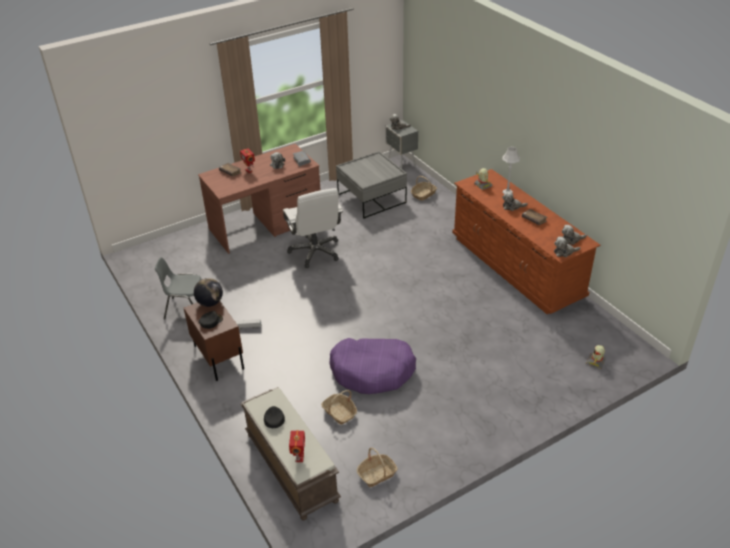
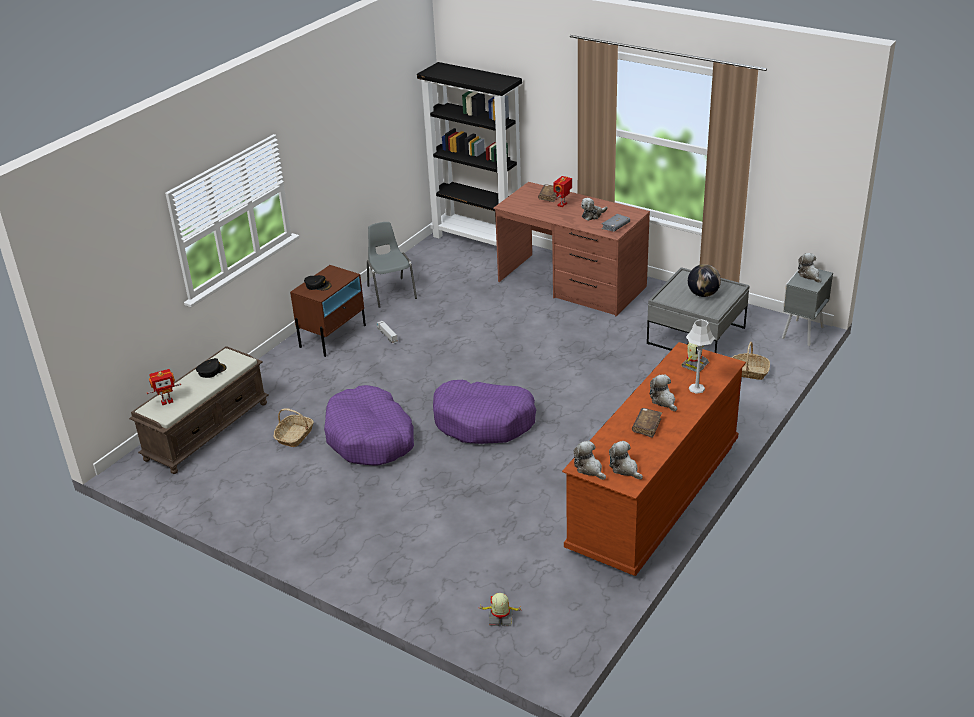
camera: 65 degrees right, 5 degrees down
globe [194,278,223,307] -> globe moved to [688,264,721,297]
white office chair [283,188,343,268] -> none
basket [357,448,398,487] -> none
none -> black bookcase [417,62,522,246]
none -> purple dog bed [433,380,537,444]

